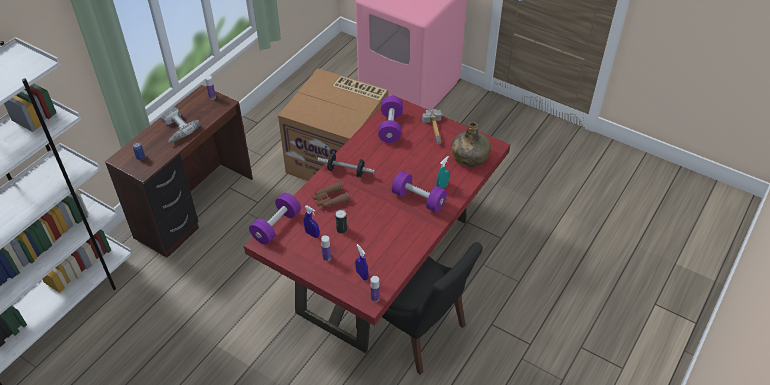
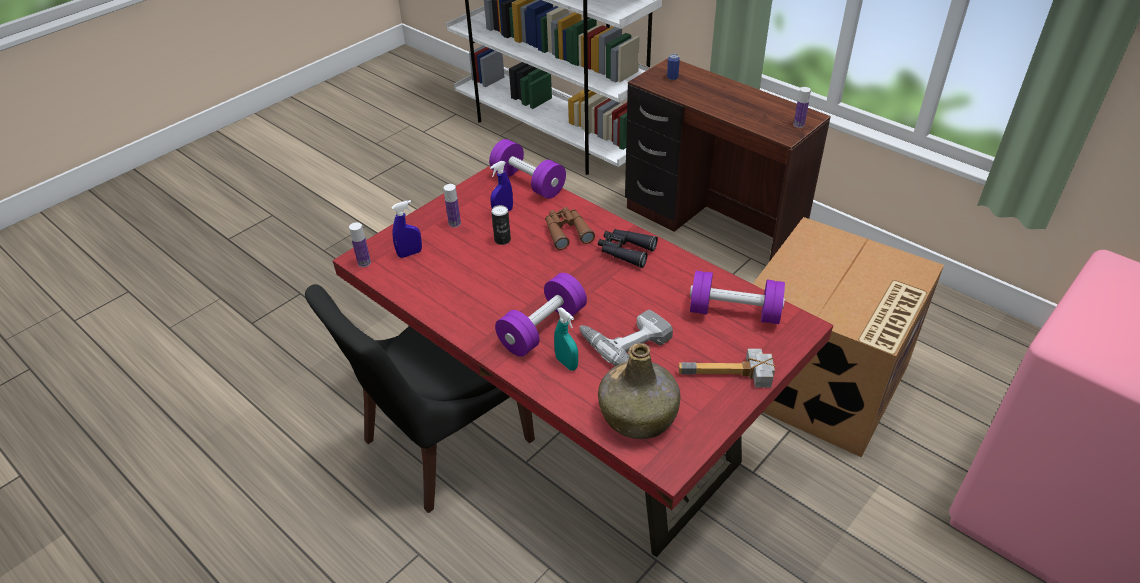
camera: 100 degrees right, 5 degrees down
power drill [161,107,200,143] -> power drill moved to [579,310,673,366]
dumbbell [317,153,375,177] -> black binoculars [598,229,658,268]

